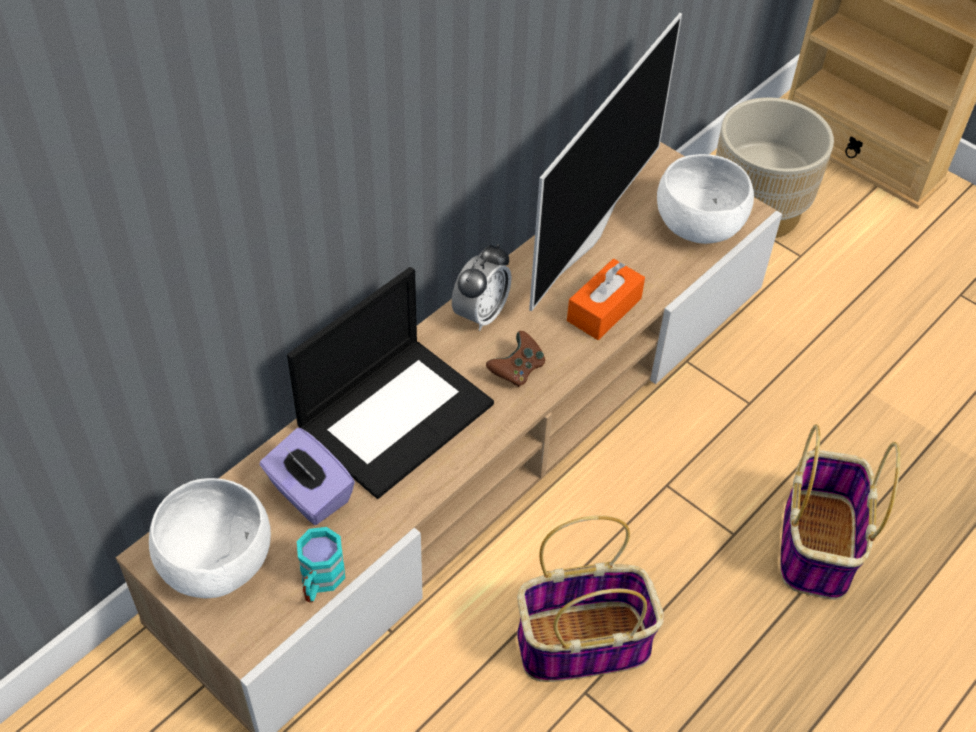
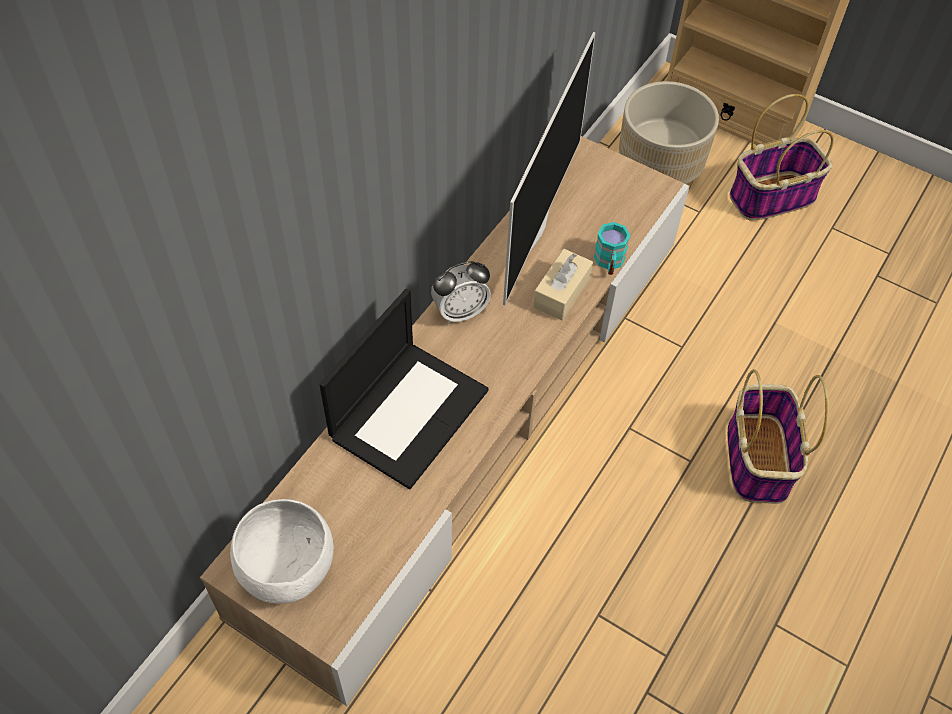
camera: 10 degrees left, 5 degrees up
purple tissue box [259,428,355,525] -> none
turquoise mug [297,527,345,602] -> turquoise mug moved to [594,222,630,275]
alarm clock [452,244,511,331] -> alarm clock turned 45 degrees clockwise [431,261,491,324]
brown game controller [486,331,545,387] -> none
basket [517,515,664,682] -> basket moved to [729,94,834,221]
orange tissue box [567,259,645,340] -> beige tissue box [533,249,593,320]
white bowl [657,154,754,244] -> none

